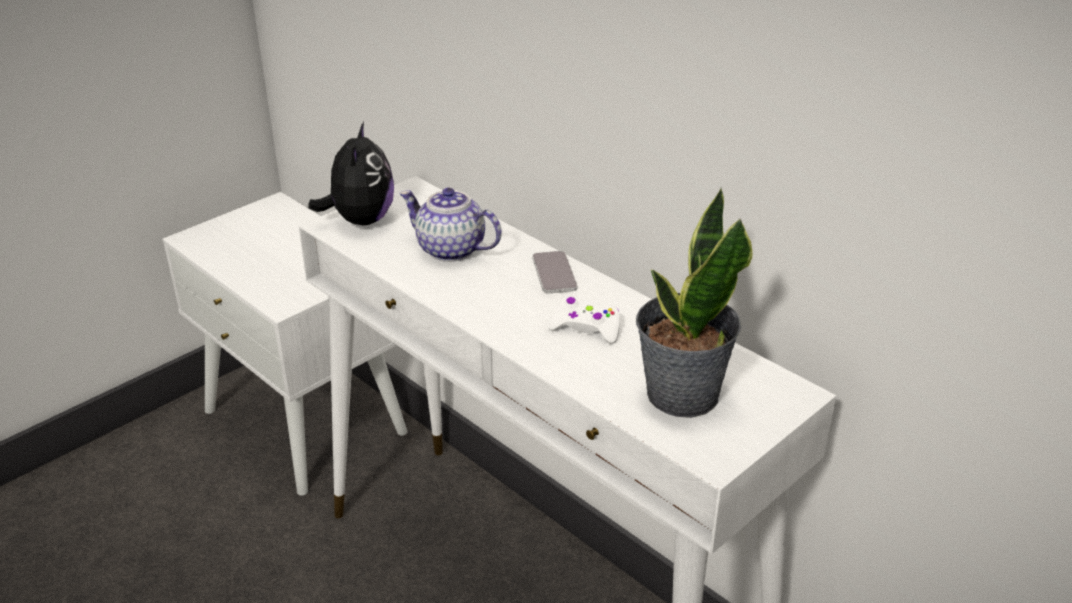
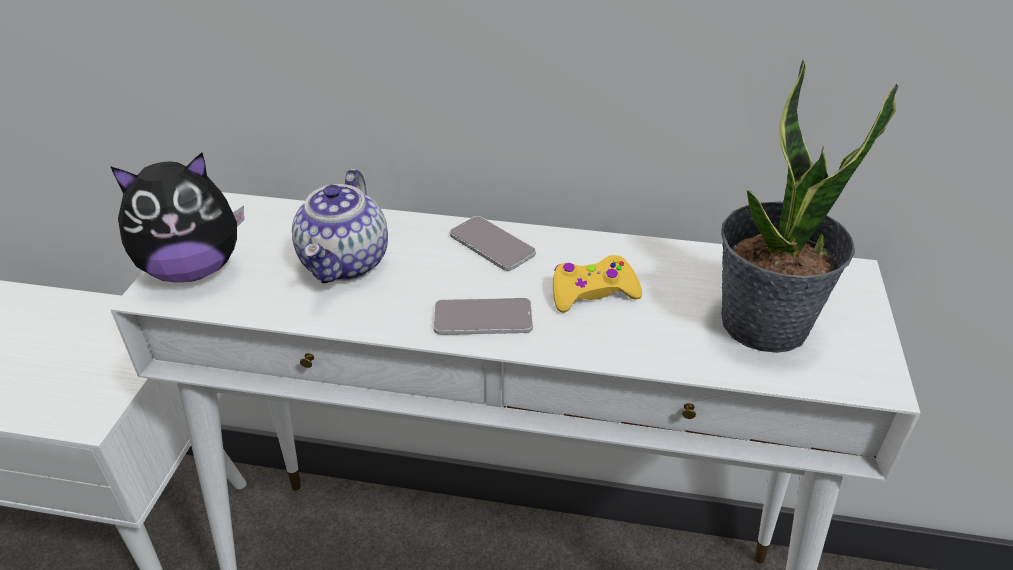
camera: 35 degrees left, 5 degrees up
plush toy [308,122,394,226] -> plush toy turned 105 degrees clockwise [110,153,244,282]
teapot [399,187,502,262] -> teapot turned 75 degrees counterclockwise [292,169,388,284]
white game controller [548,297,620,344] -> yellow game controller [553,255,642,312]
none -> phone [433,298,533,335]

